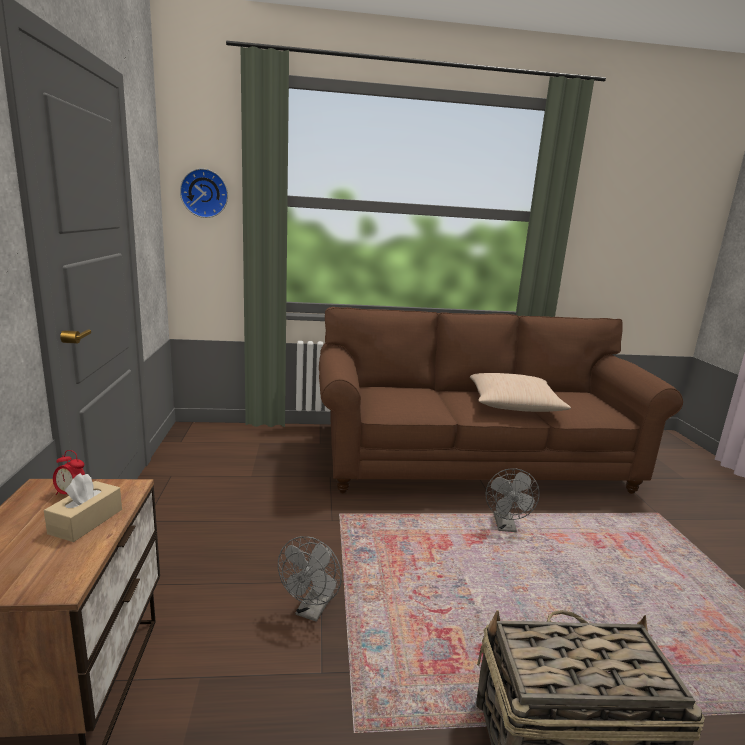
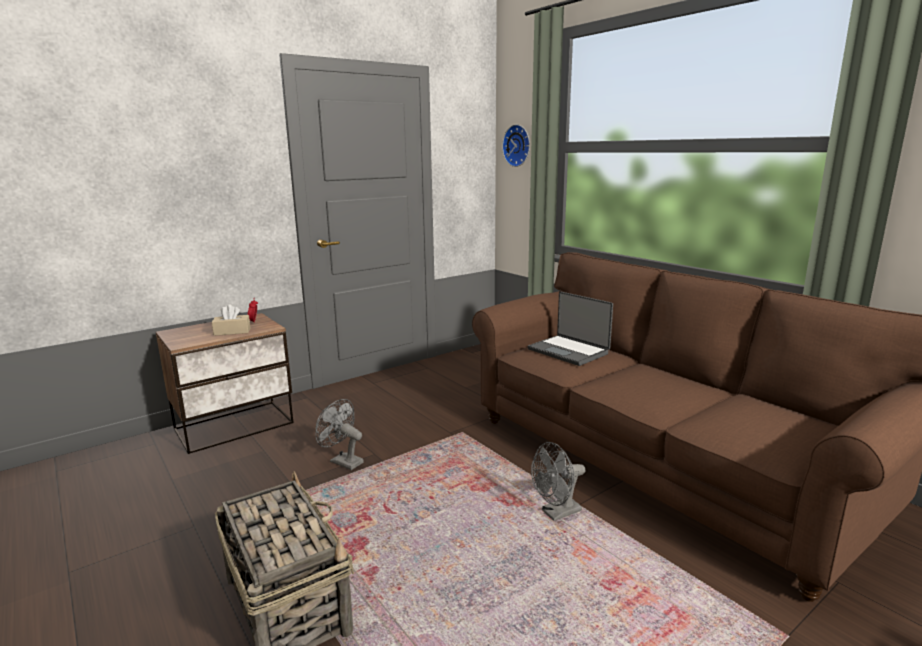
camera: 60 degrees right, 0 degrees up
grey fan [278,536,342,622] -> grey fan turned 45 degrees clockwise [315,399,364,470]
beige pillow [470,373,571,412] -> none
none -> laptop [528,292,613,366]

